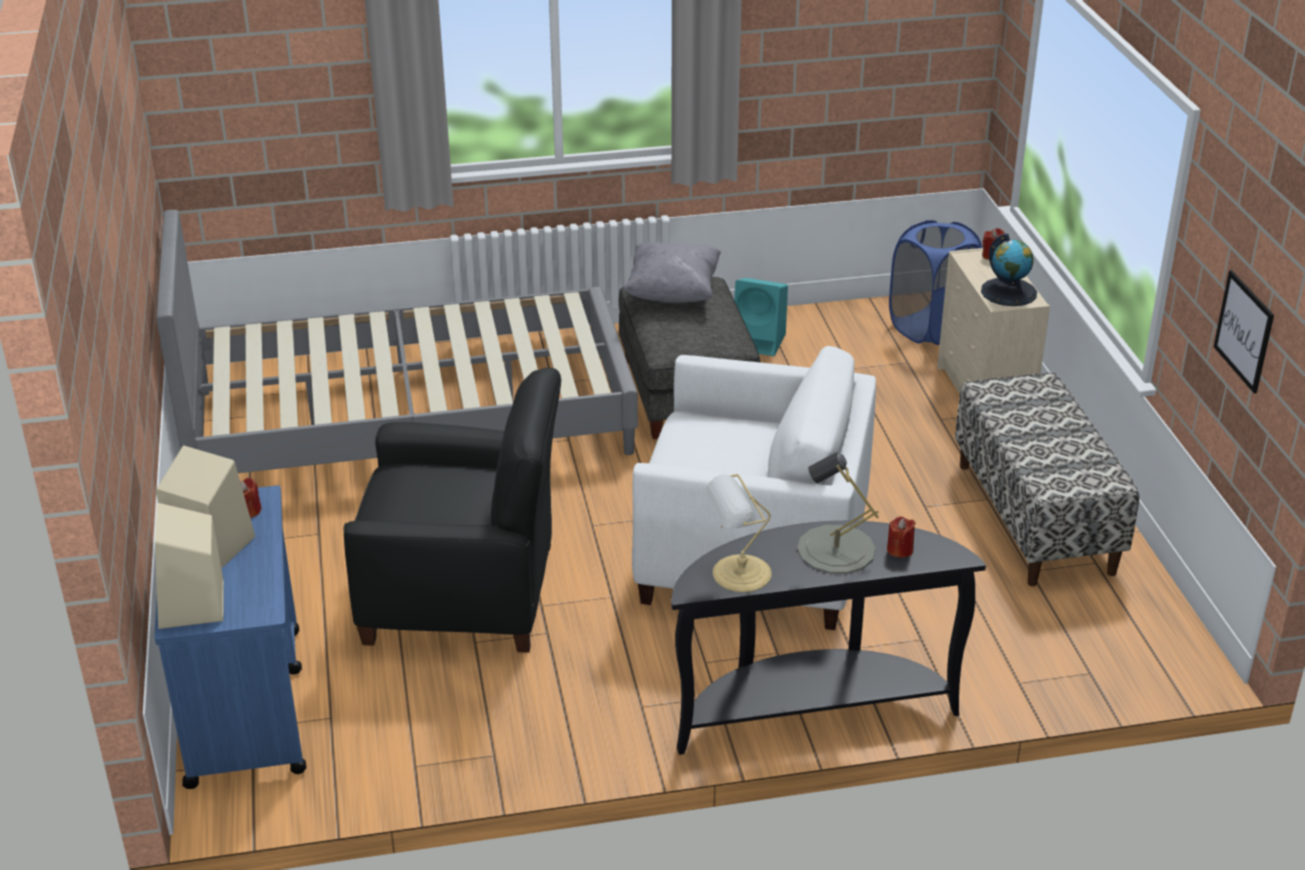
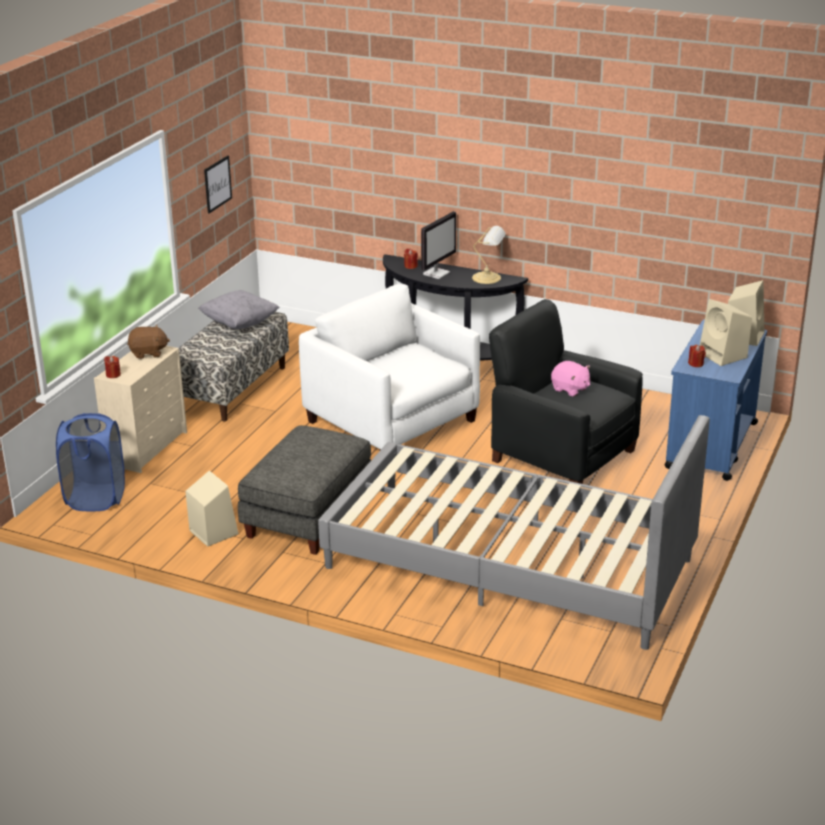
camera: 145 degrees left, 5 degrees down
grey pillow [623,242,721,303] -> grey pillow moved to [198,290,280,329]
turquoise speaker [734,278,788,356] -> beige speaker [185,471,239,547]
grey table lamp [797,452,879,574] -> monitor [421,211,456,279]
globe [981,234,1037,306] -> brown plush toy [127,325,170,359]
none -> pink plush toy [551,361,590,397]

